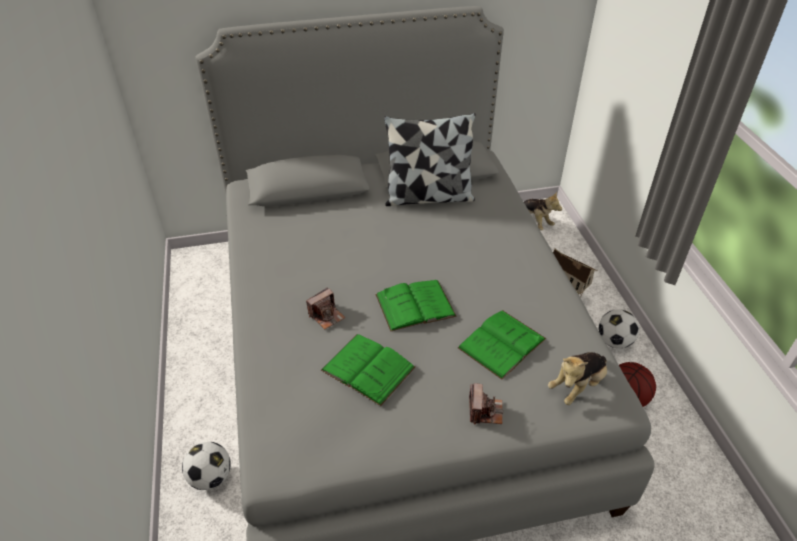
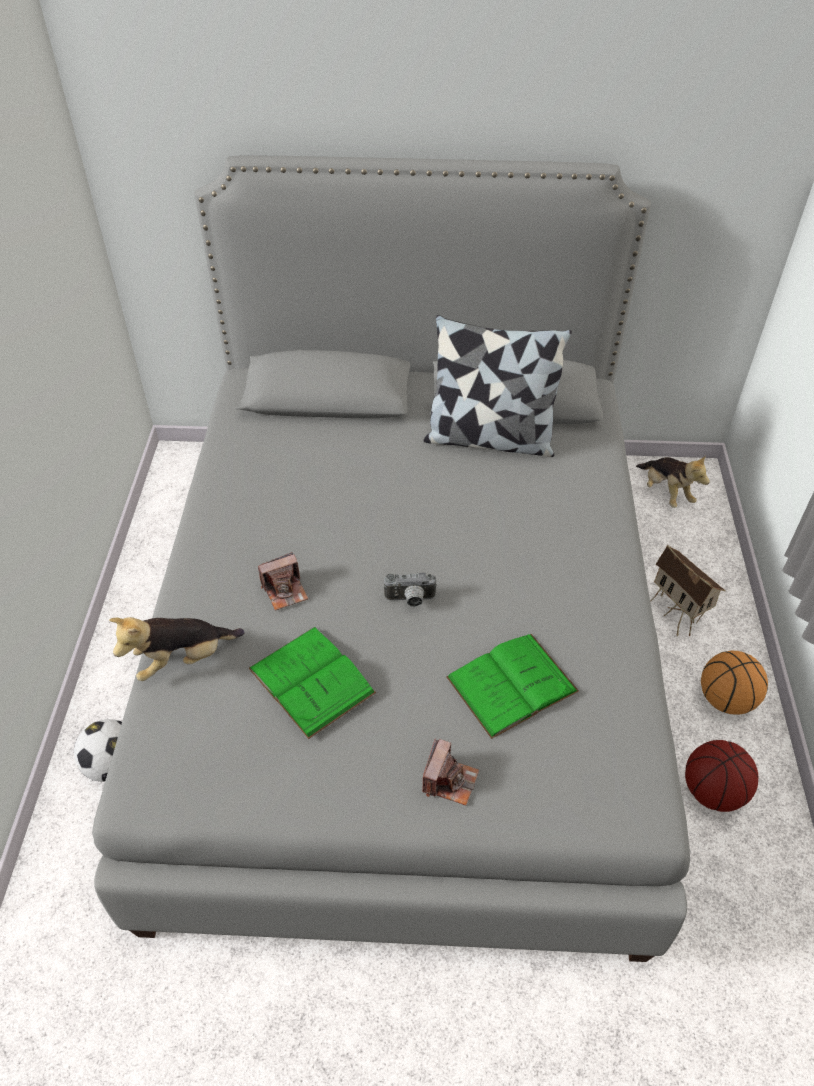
camera: 15 degrees right, 5 degrees up
green book [375,280,457,332] -> camera [383,573,437,607]
plush toy [548,352,607,405] -> plush toy moved to [109,617,245,681]
football [598,309,639,348] -> basketball [701,651,768,715]

